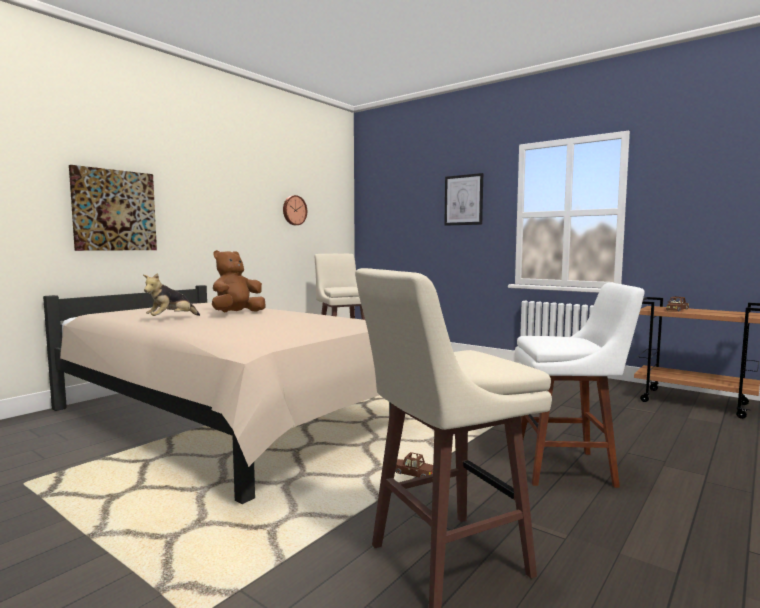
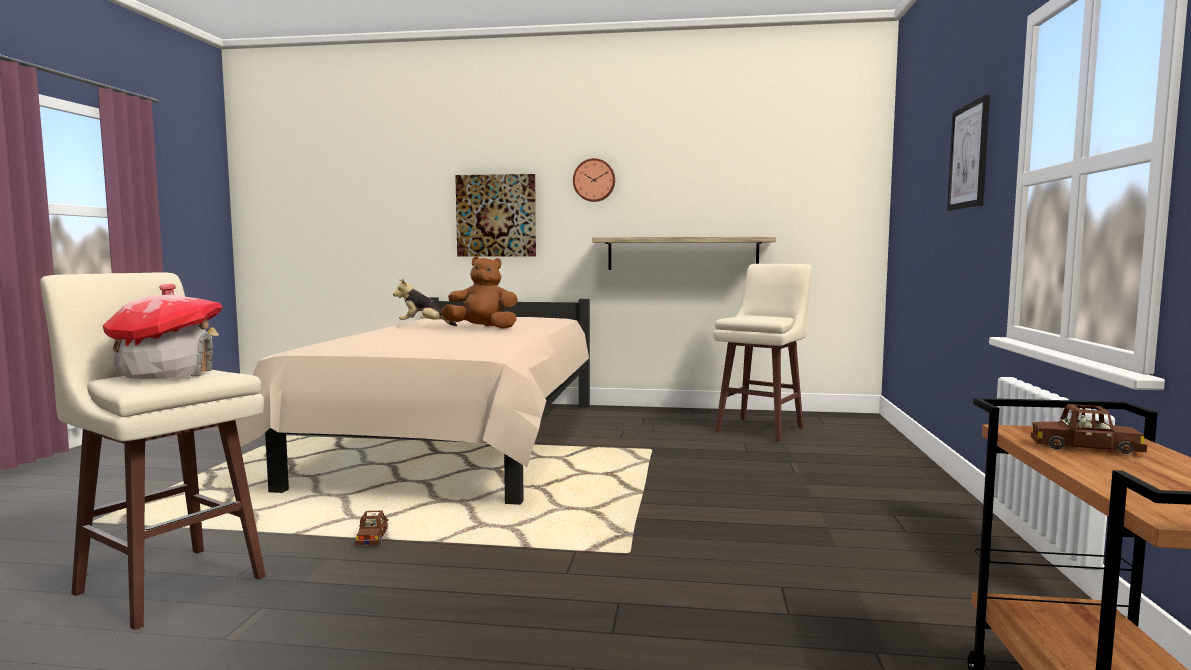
camera: 60 degrees right, 0 degrees up
wall clock [283,195,307,225] -> wall clock moved to [573,158,615,202]
white stool [515,283,645,488] -> none
none -> toy house [103,284,223,379]
none -> shelf [592,237,776,270]

